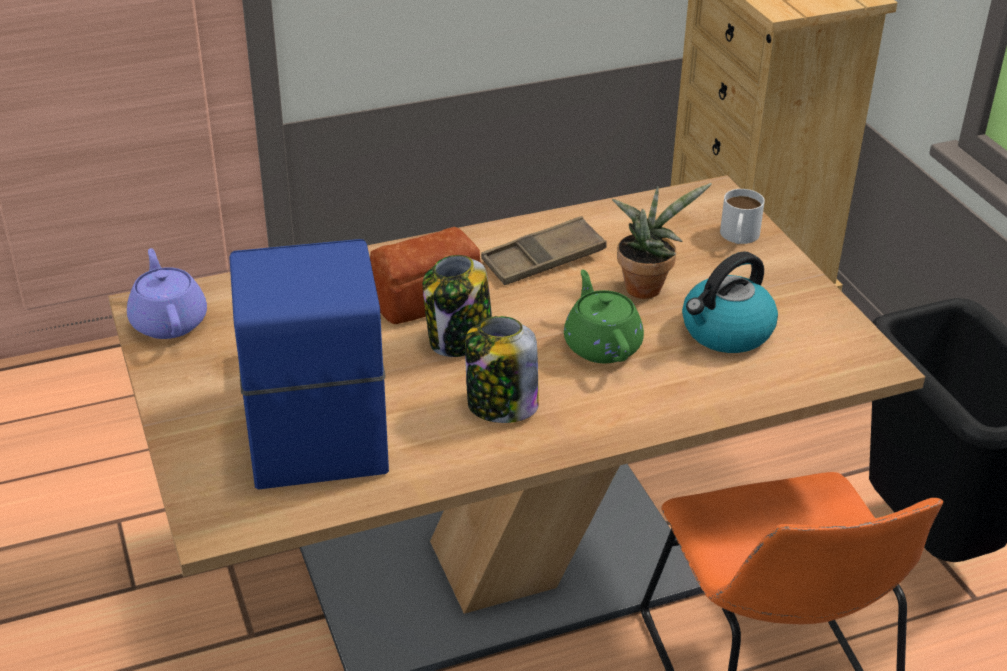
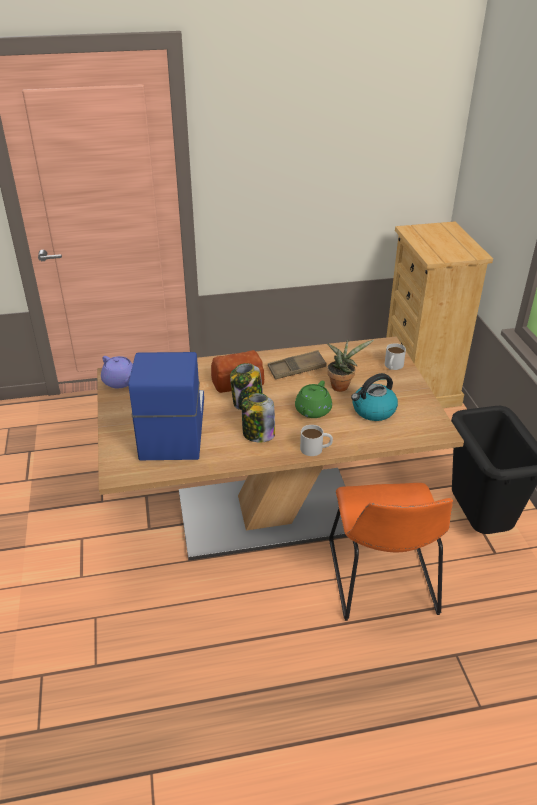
camera: 10 degrees right, 0 degrees up
purple teapot [127,248,207,339] -> purple teapot turned 150 degrees clockwise [101,356,133,388]
green teapot [564,270,644,363] -> green teapot turned 150 degrees counterclockwise [295,381,332,418]
none -> white mug [300,425,333,456]

